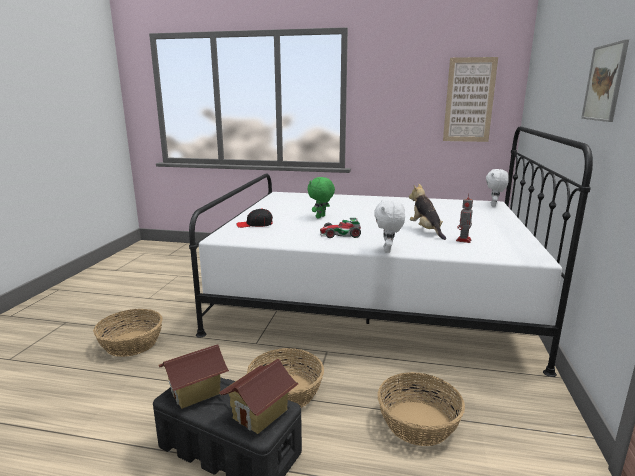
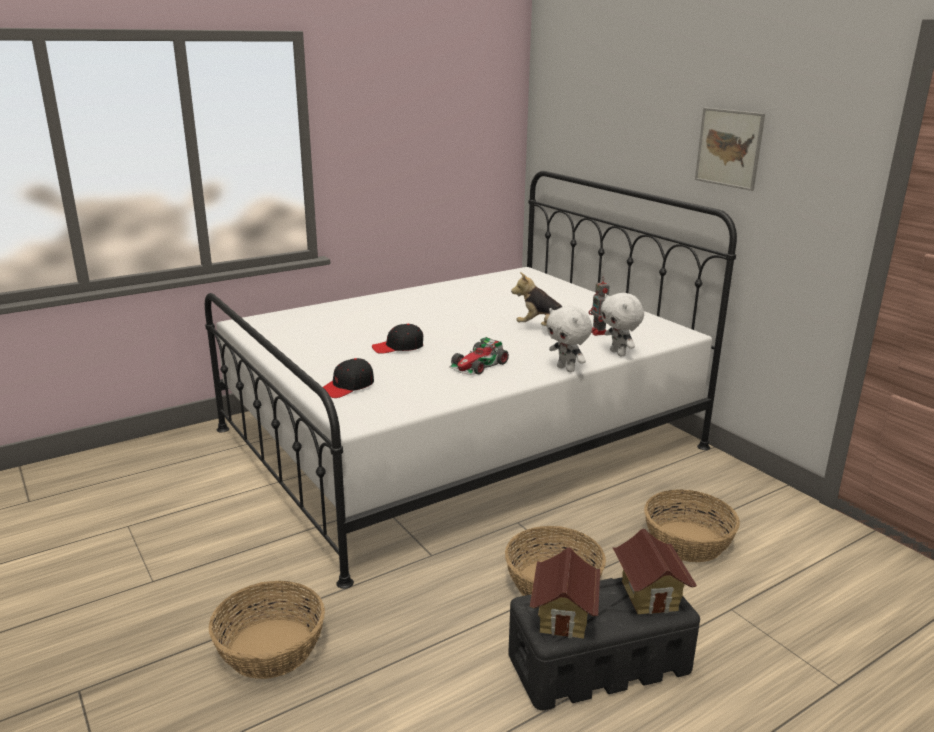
camera: 45 degrees left, 5 degrees up
green plush toy [308,177,335,219] -> black cap [372,324,423,354]
picture [443,57,498,142] -> none
white plush toy [486,169,509,207] -> white plush toy moved to [601,293,644,357]

